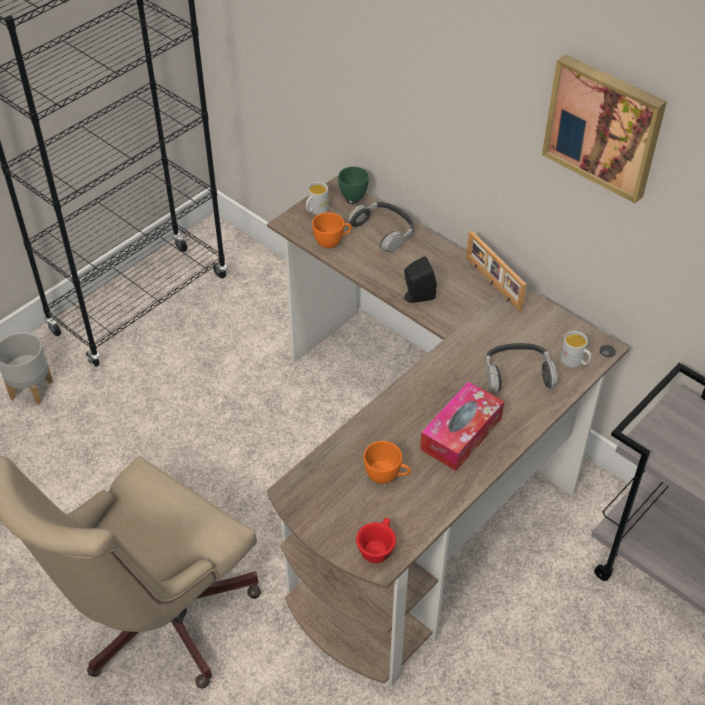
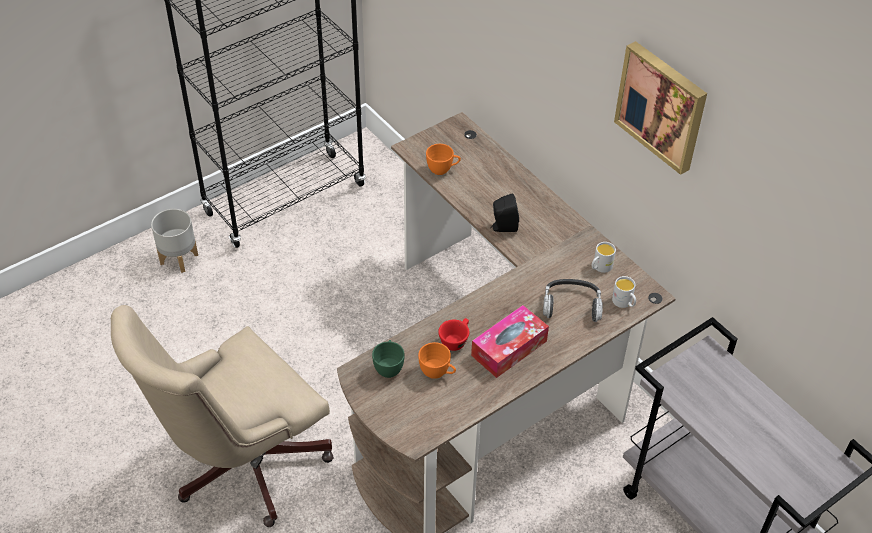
camera: 10 degrees right, 0 degrees up
white mug [306,182,329,215] -> white mug moved to [592,242,616,273]
green cup [338,166,369,201] -> green cup moved to [372,340,405,378]
headphones [348,202,414,251] -> none
red cup [356,518,396,563] -> red cup moved to [438,318,469,351]
picture frame [466,231,527,312] -> none

